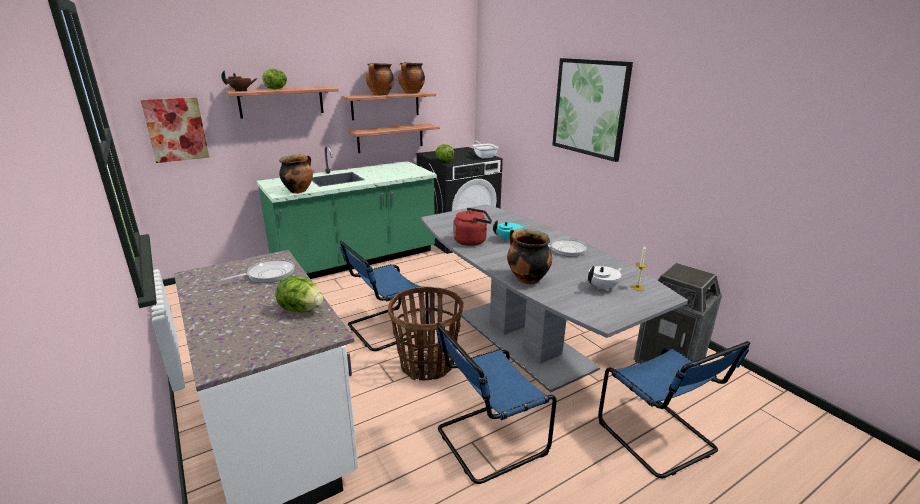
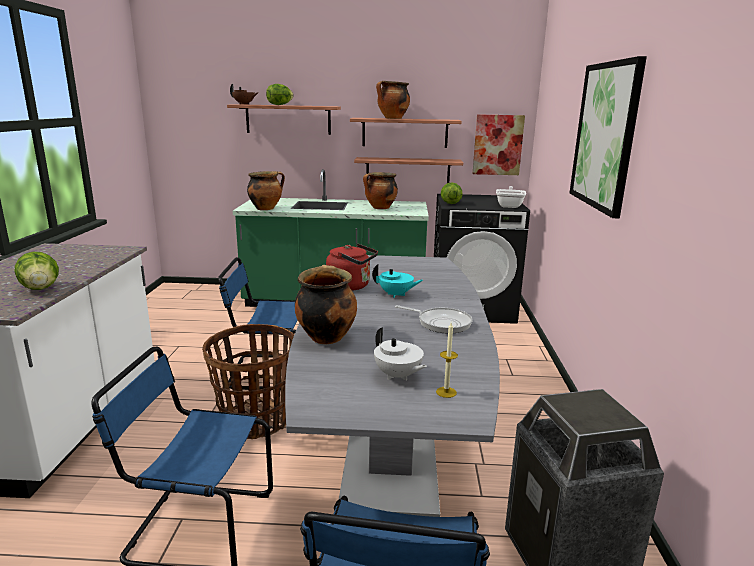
camera: 35 degrees right, 5 degrees down
picture [141,97,209,163] -> picture moved to [473,114,525,175]
frying pan [221,259,295,283] -> none
cooking pot [398,62,425,94] -> cooking pot moved to [363,172,398,209]
white teapot [588,266,623,291] -> white teapot turned 45 degrees clockwise [374,327,427,381]

